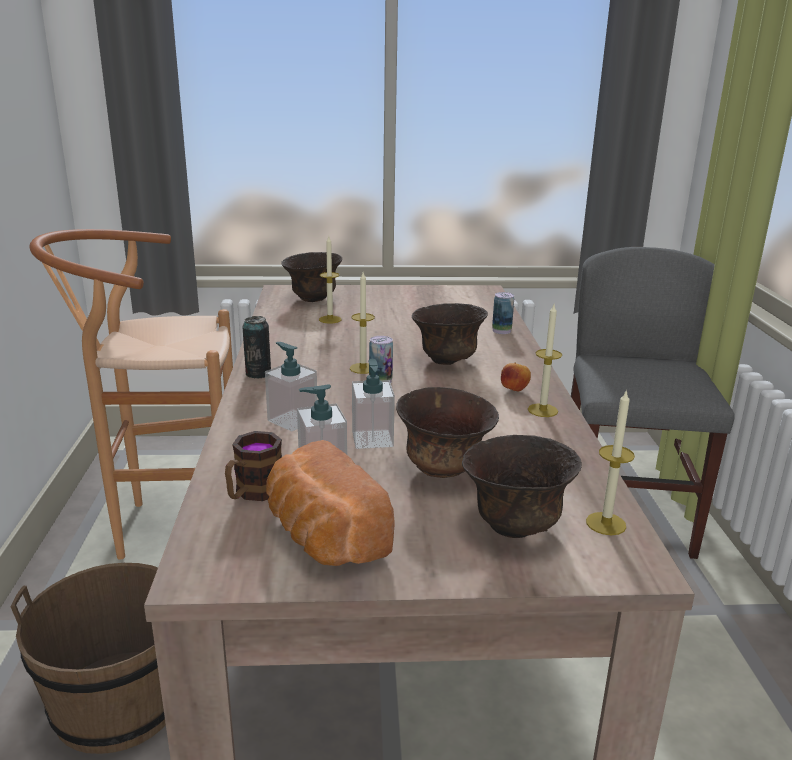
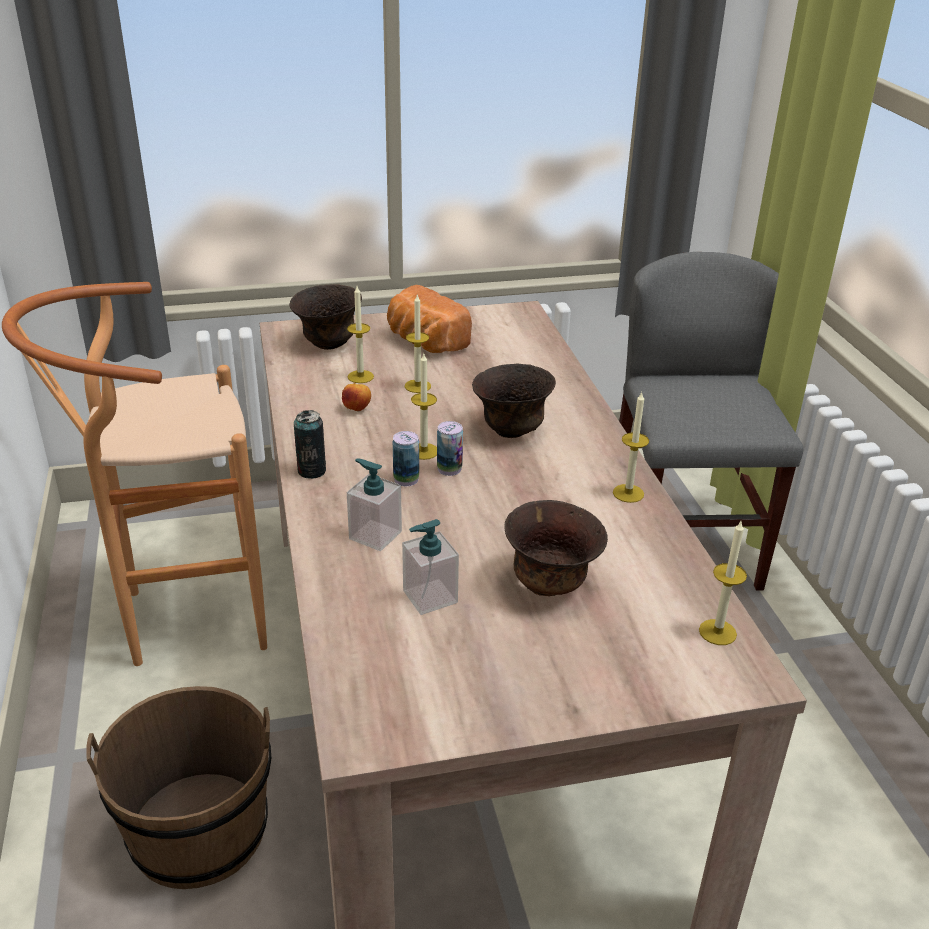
camera: 10 degrees left, 10 degrees up
mug [225,431,282,501] -> none
bread [266,440,395,566] -> bread moved to [387,285,472,353]
soap dispenser [352,359,395,449] -> none
brown bowl [462,435,582,538] -> none
can [492,292,514,334] -> can moved to [393,431,419,486]
apple [501,362,531,392] -> apple moved to [342,383,371,411]
none -> candle [405,295,431,393]

